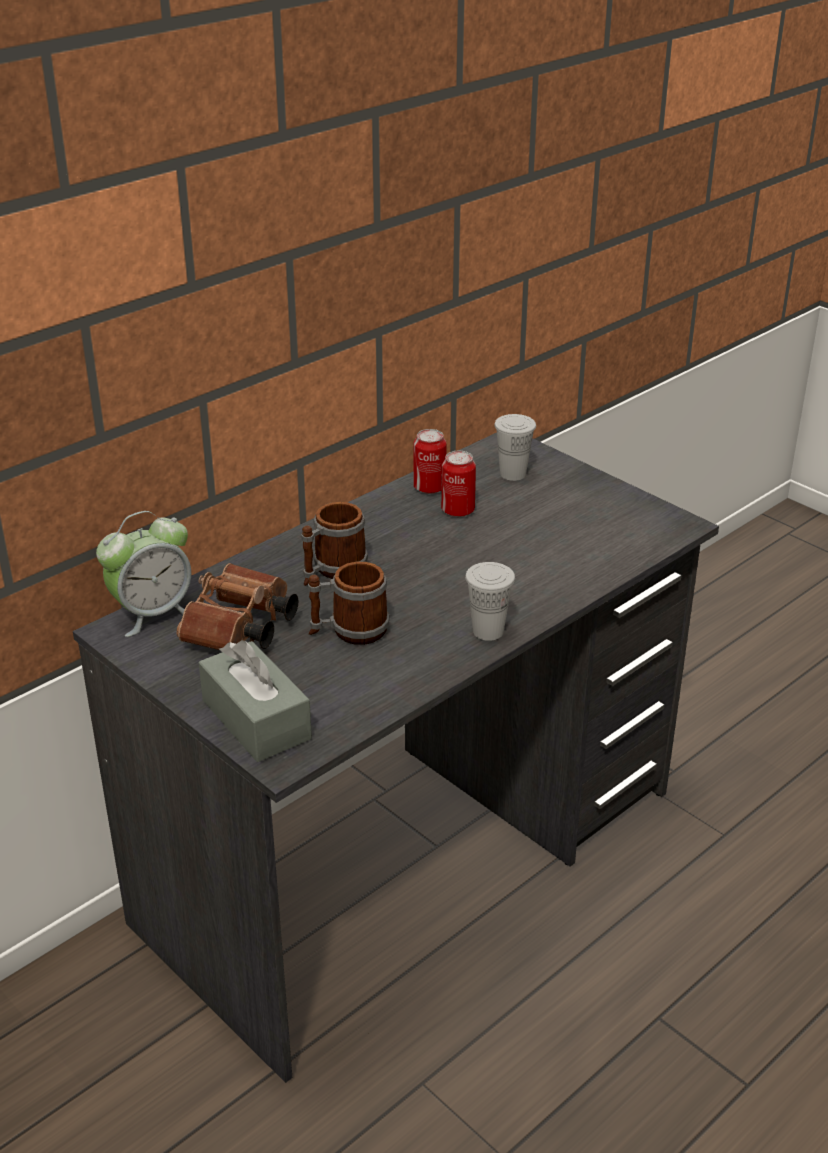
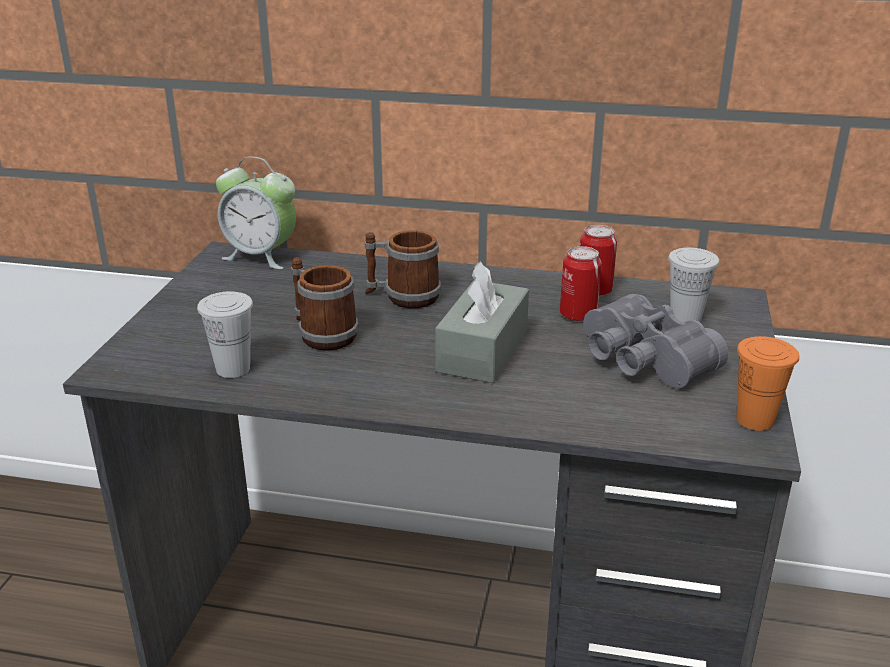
camera: 55 degrees right, 5 degrees down
brown binoculars [177,563,299,650] -> none
grey tissue box [199,640,312,762] -> grey tissue box moved to [435,261,529,383]
white cup [465,562,515,641] -> white cup moved to [197,291,253,378]
none -> grey binoculars [583,294,728,389]
none -> orange cup [736,336,799,431]

